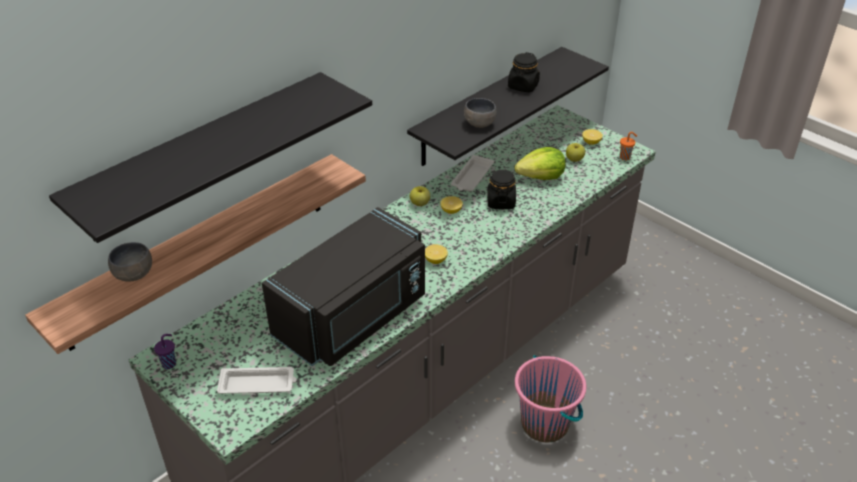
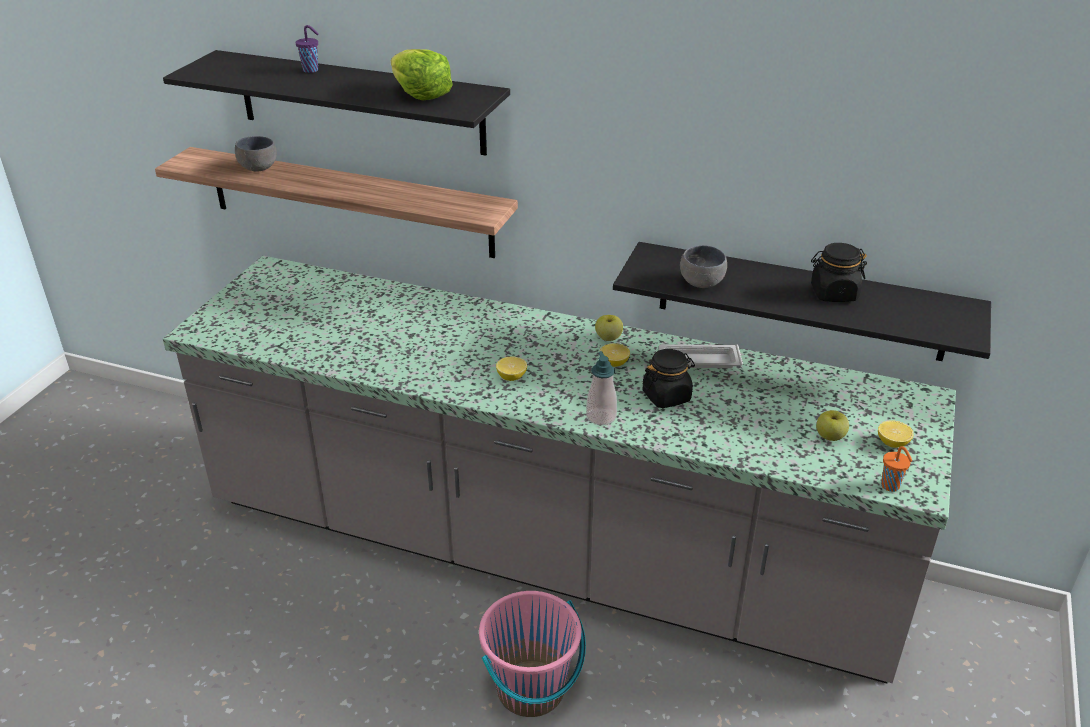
camera: 65 degrees right, 5 degrees down
purple cup [154,334,176,369] -> purple cup moved to [295,25,319,73]
white tray [217,367,297,394] -> none
black microwave [262,207,425,366] -> none
lettuce [515,147,566,180] -> lettuce moved to [391,49,453,100]
none -> soap dispenser [586,351,617,425]

